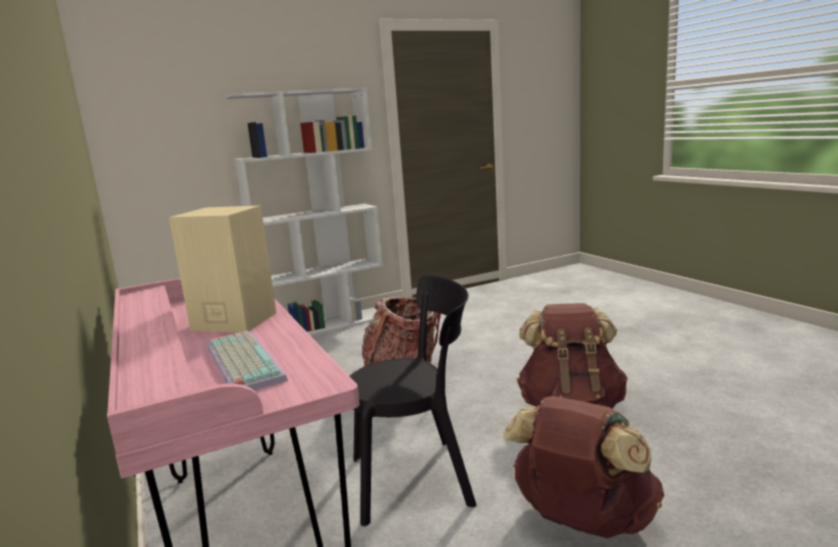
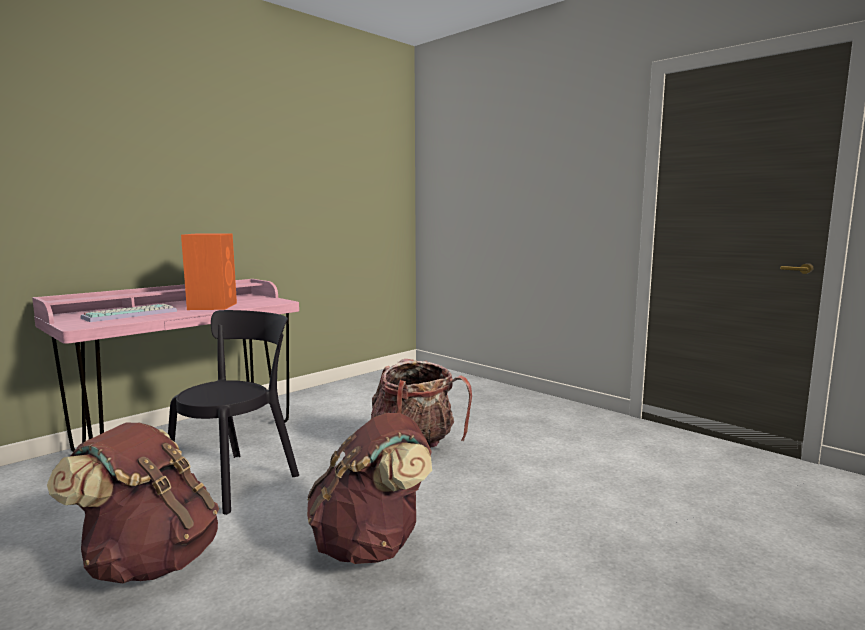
camera: 70 degrees right, 5 degrees down
beige speaker [169,206,276,333] -> orange speaker [181,233,237,310]
white bookcase [225,87,383,336] -> none
black chair [350,275,477,526] -> black chair turned 120 degrees counterclockwise [168,310,299,515]

